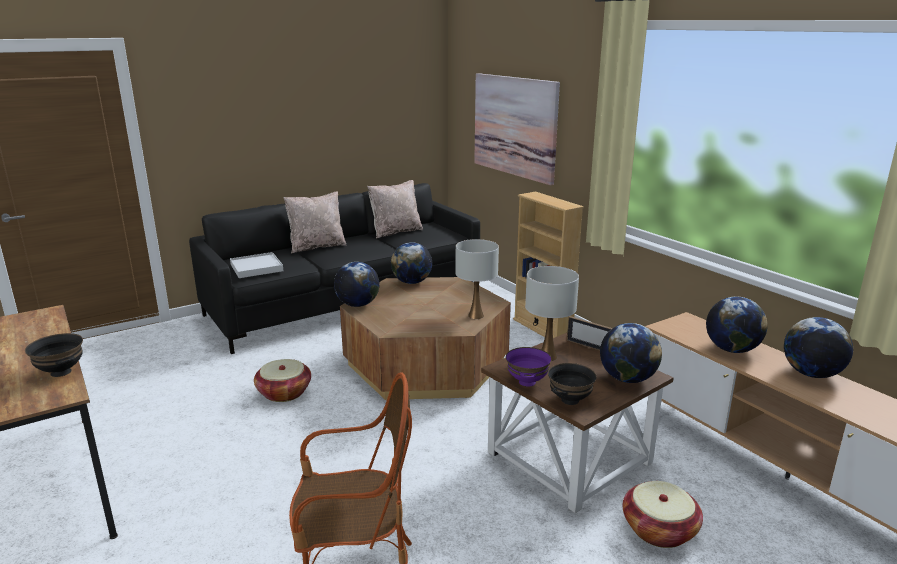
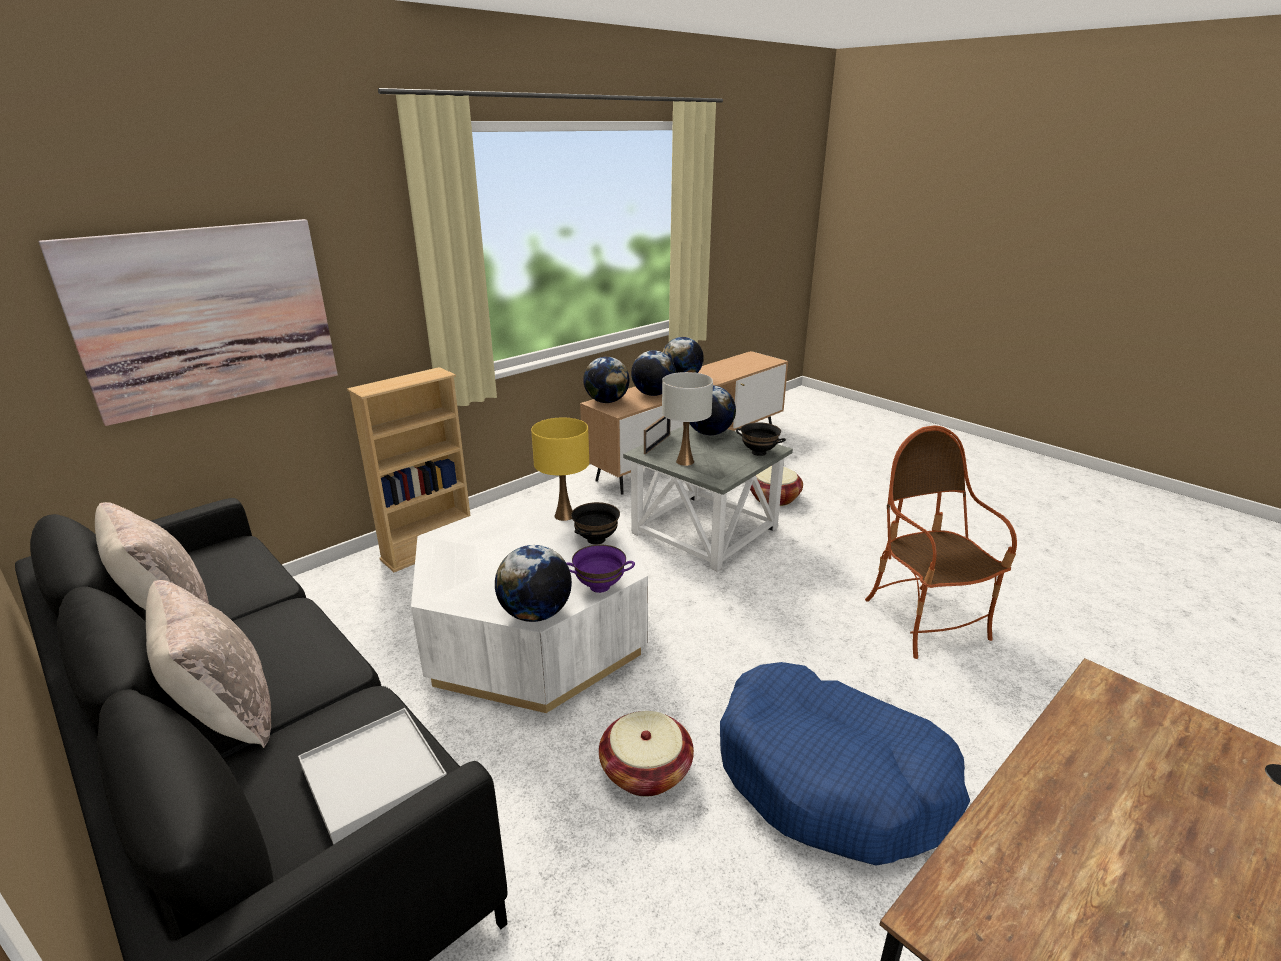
camera: 100 degrees left, 5 degrees up
black bowl [25,333,83,377] -> black bowl moved to [571,502,620,545]
brown coffee table [340,277,511,400] -> white coffee table [411,498,648,713]
globe [391,242,432,284] -> globe moved to [583,357,630,403]
white table lamp [456,239,499,319] -> yellow table lamp [531,418,589,521]
brown side table [481,333,674,513] -> grey side table [623,424,793,571]
purple bowl [506,347,552,387] -> purple bowl moved to [567,545,635,593]
none -> blue dog bed [720,662,970,866]

